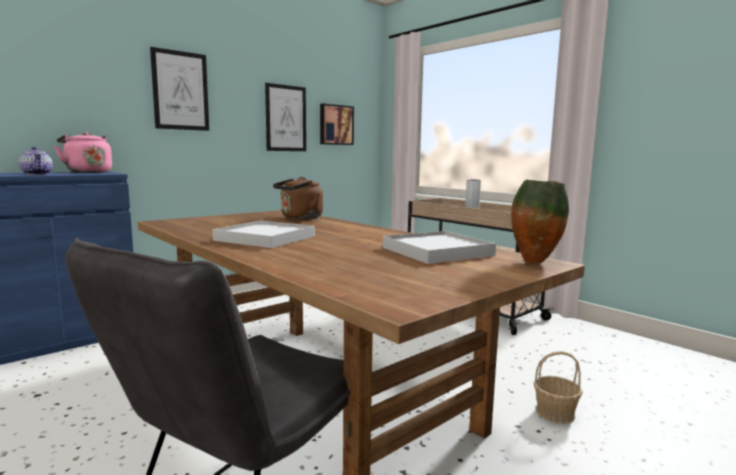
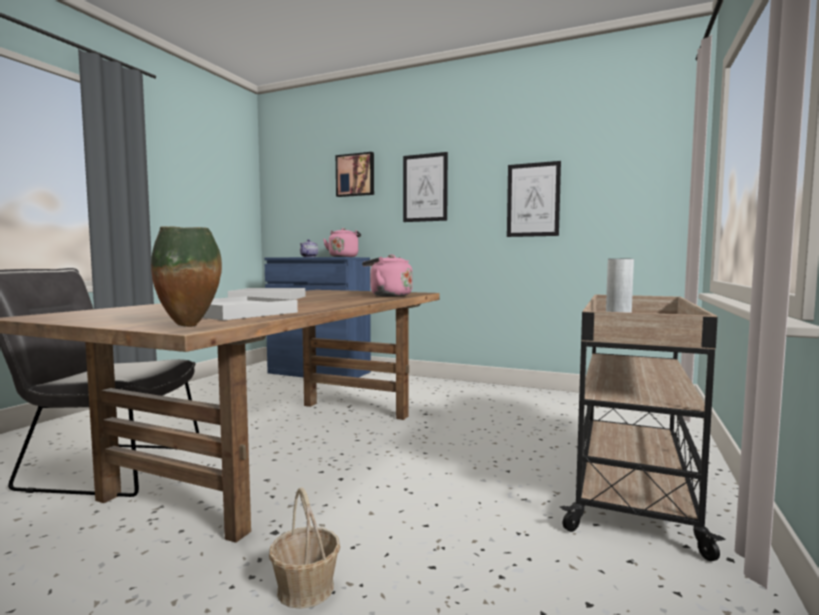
camera: 65 degrees right, 5 degrees down
brown kettle [273,177,323,219] -> pink kettle [362,254,413,297]
picture [320,104,354,145] -> picture moved to [336,152,374,197]

